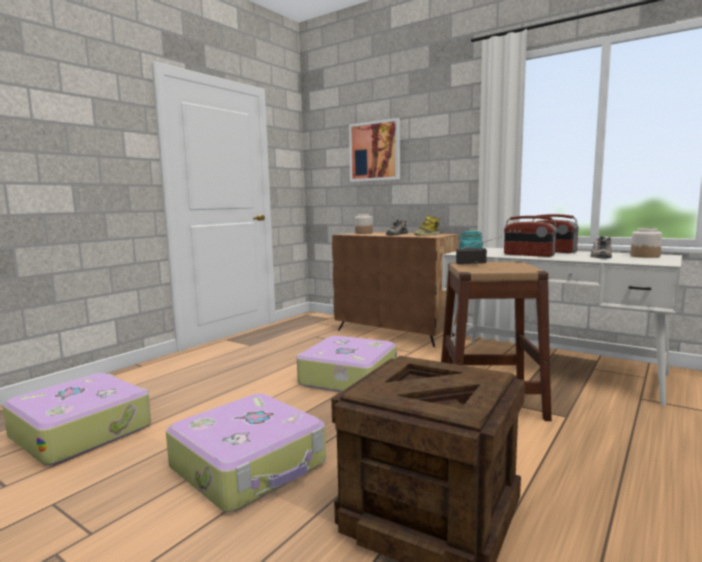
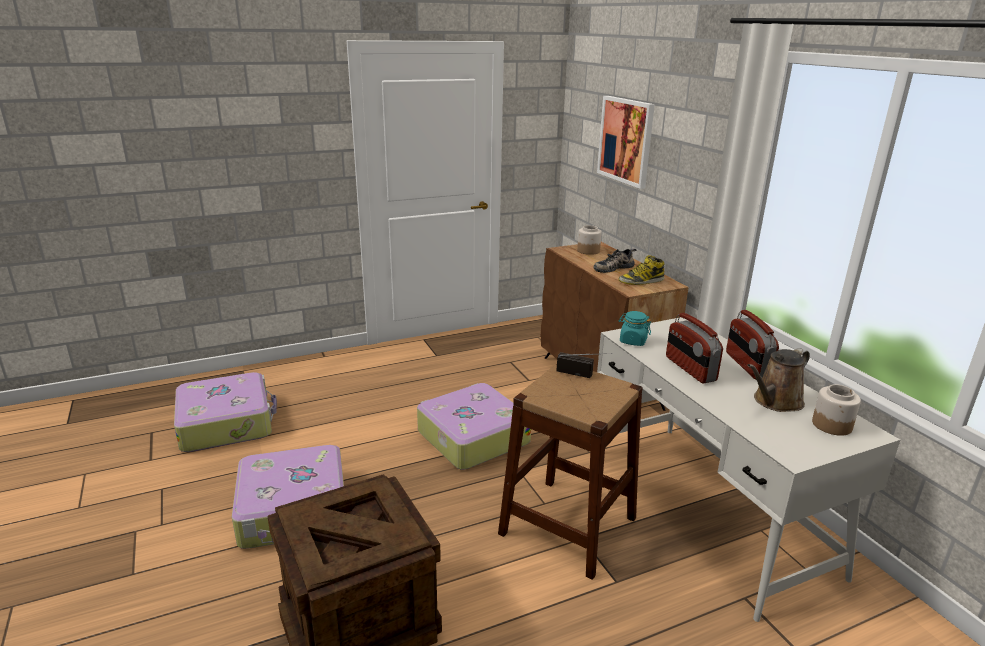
camera: 30 degrees right, 15 degrees up
shoe [590,236,612,258] -> brown watering can [747,348,810,412]

